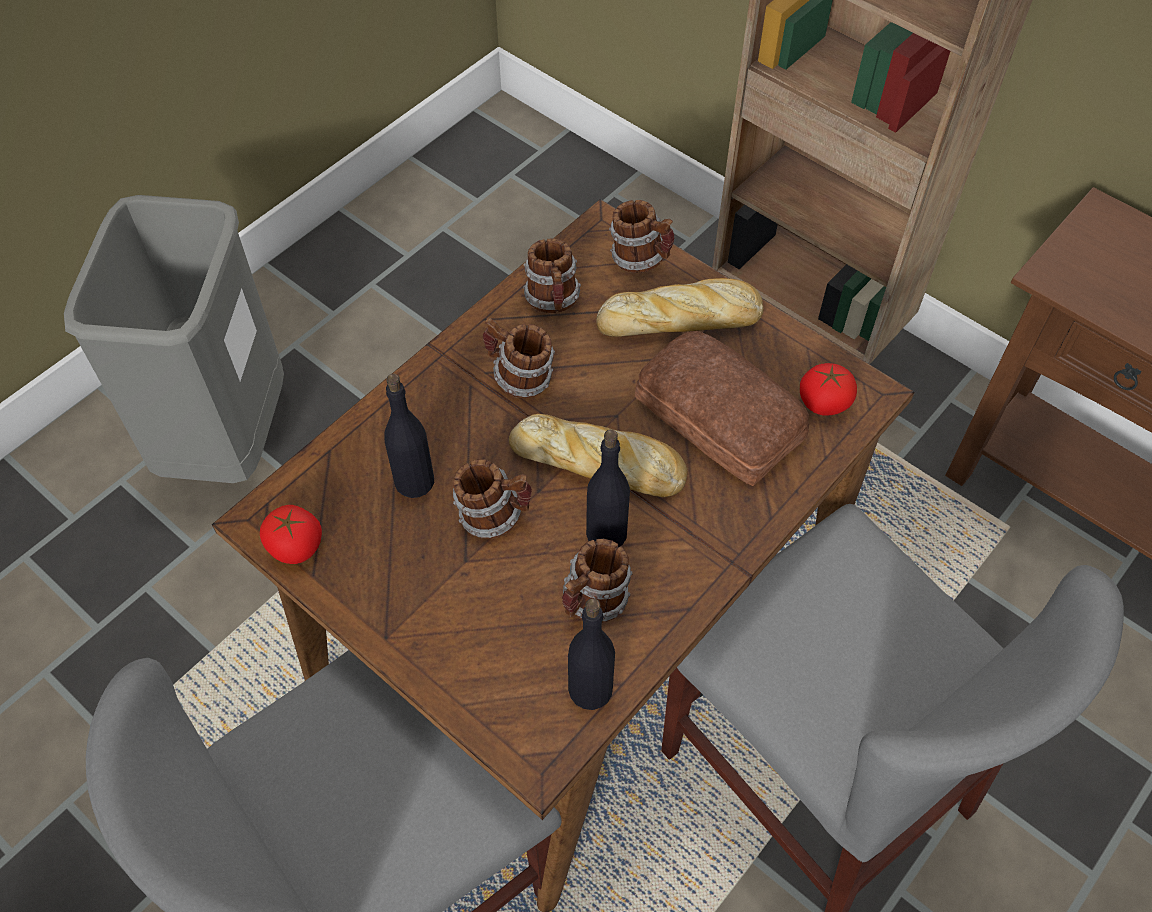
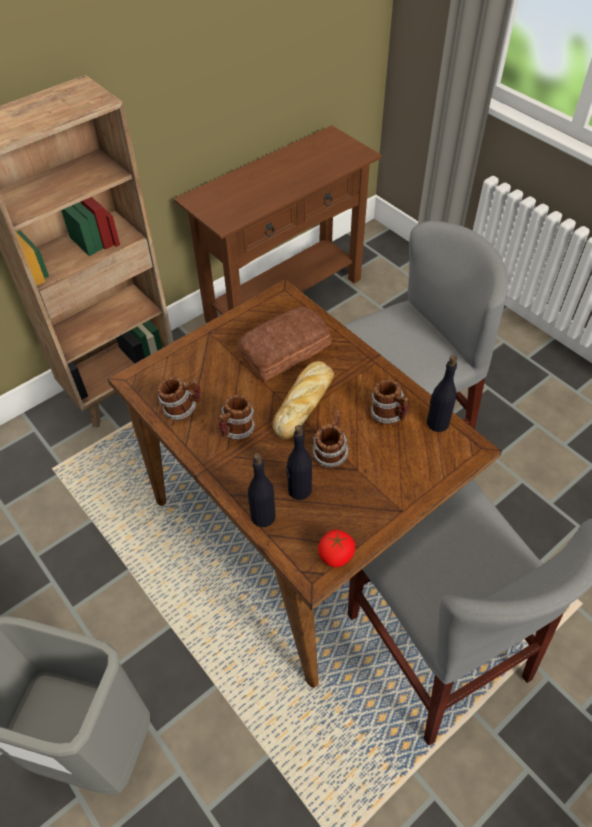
camera: 80 degrees left, 5 degrees down
black bottle [586,429,630,547] -> black bottle moved to [247,453,276,527]
bread [596,278,764,337] -> none
mug [609,200,674,273] -> none
tomato [800,363,857,416] -> none

